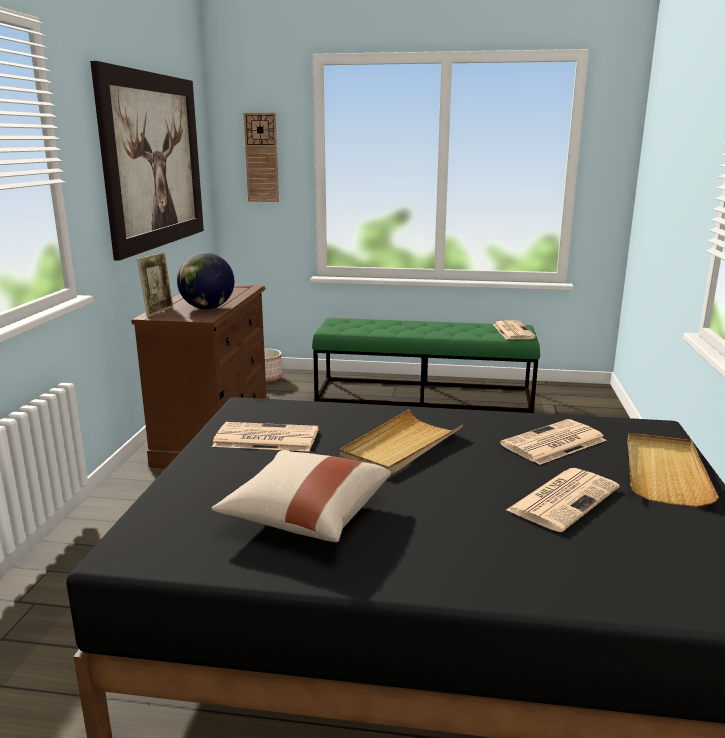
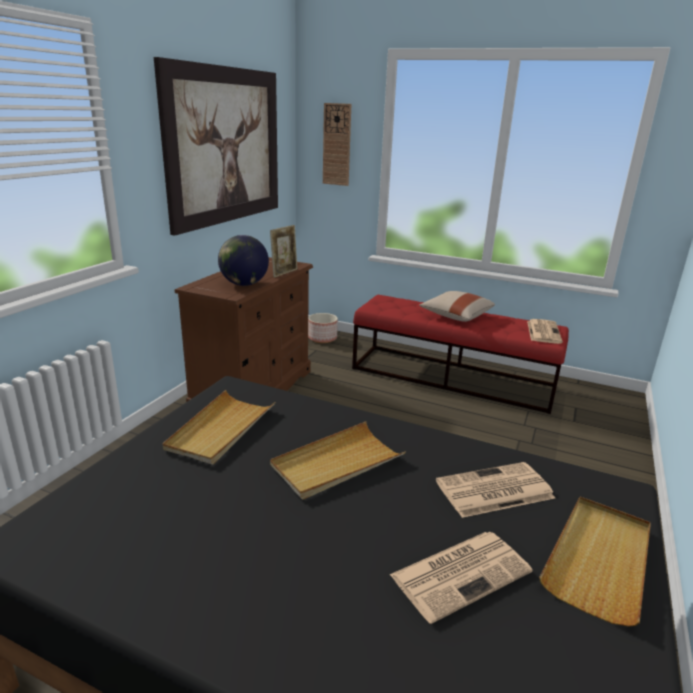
camera: 15 degrees right, 5 degrees up
picture frame [137,252,173,317] -> picture frame moved to [270,225,297,278]
beige pillow [211,450,391,542] -> beige pillow moved to [419,291,495,322]
newspaper [212,422,319,452] -> beige tray [162,390,275,465]
green bench [312,318,540,413] -> red bench [352,295,569,414]

